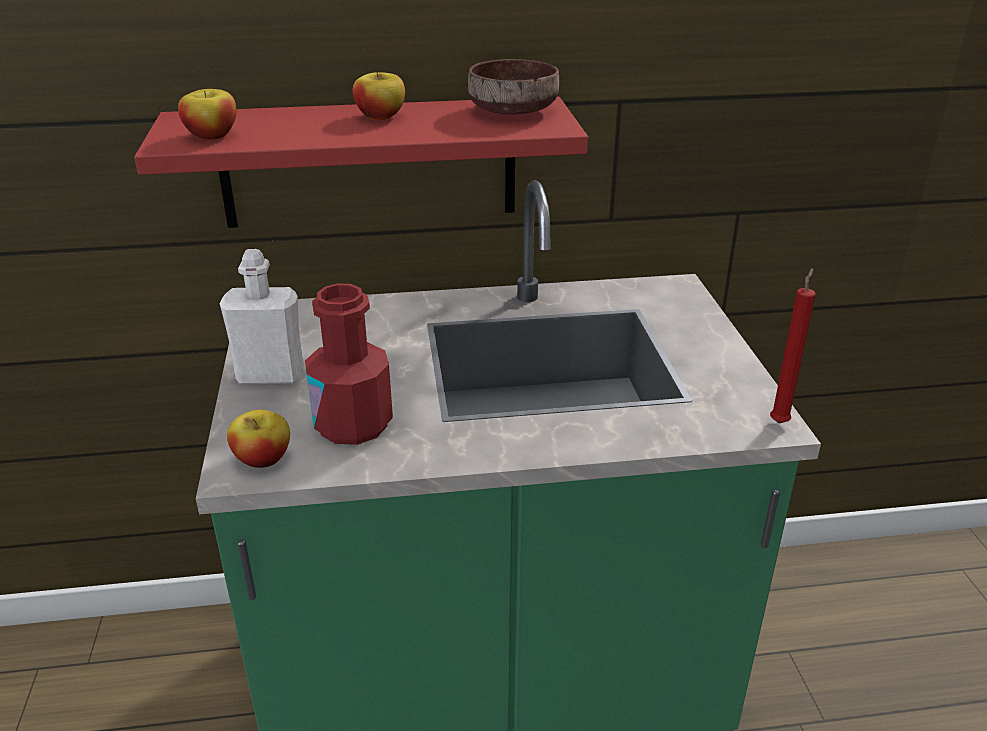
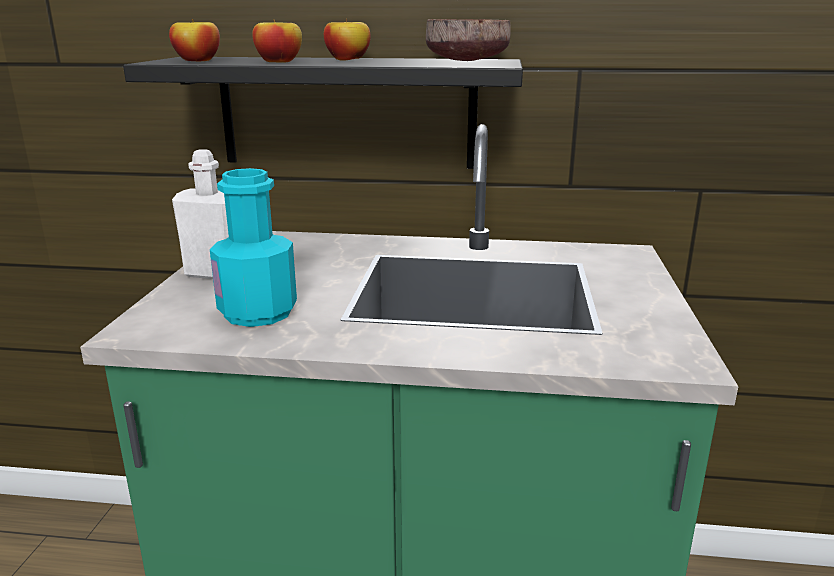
camera: 15 degrees right, 10 degrees down
red shelf [134,97,588,228] -> black shelf [123,57,523,169]
apple [227,410,290,468] -> apple moved to [252,19,302,63]
red bottle [305,283,393,445] -> turquoise bottle [210,168,297,327]
red candle [770,268,816,423] -> none

